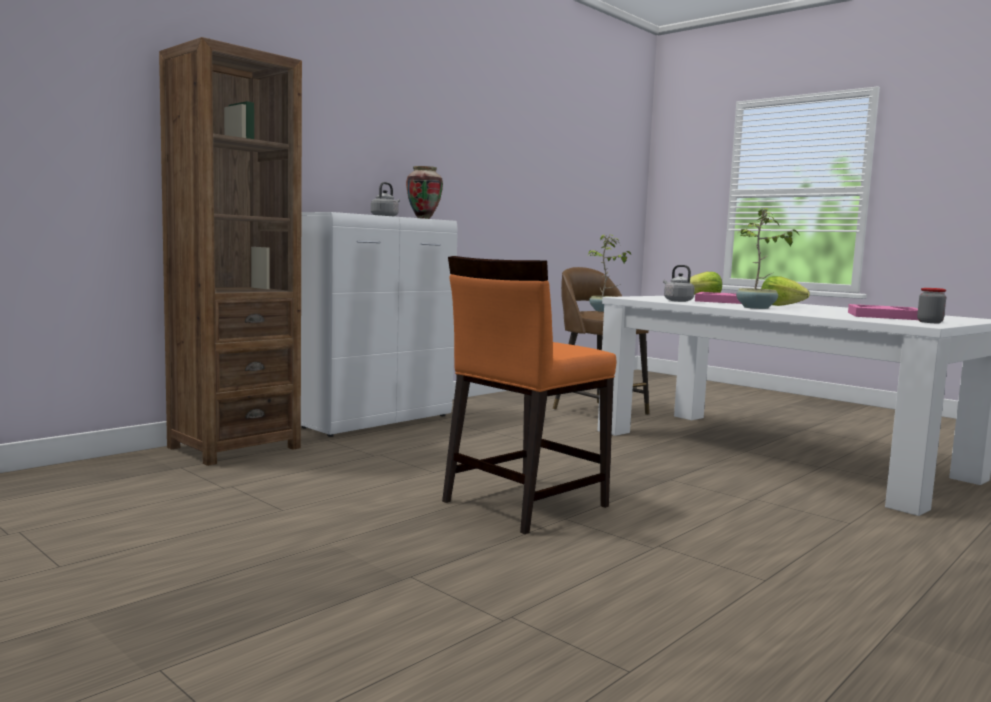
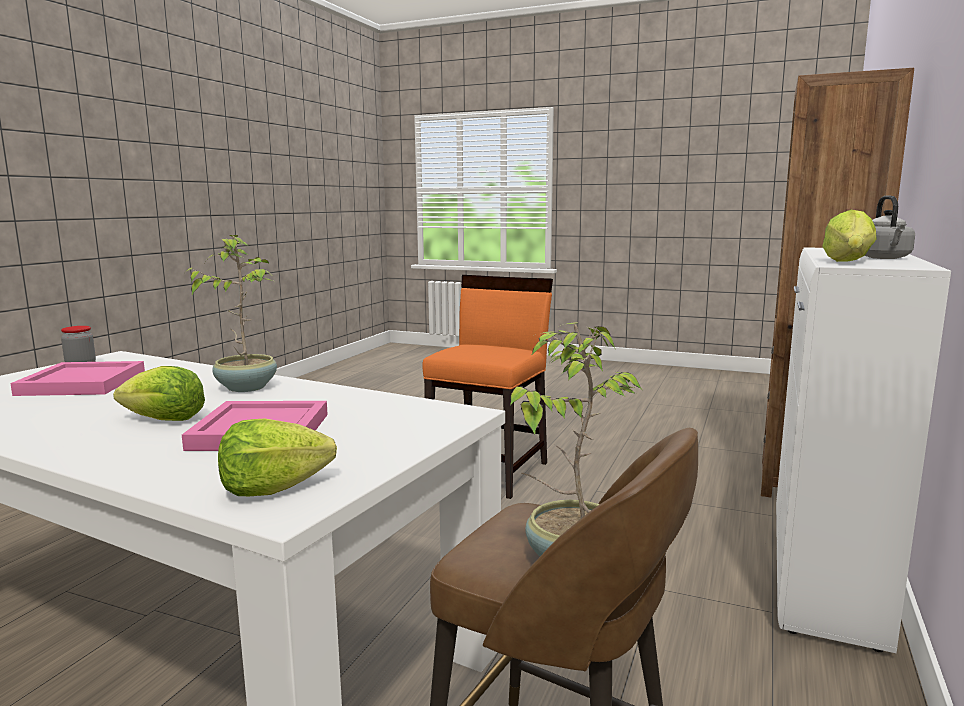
camera: 160 degrees right, 5 degrees up
vase [406,166,443,219] -> lettuce [822,210,877,262]
grey kettle [663,265,695,302] -> none

